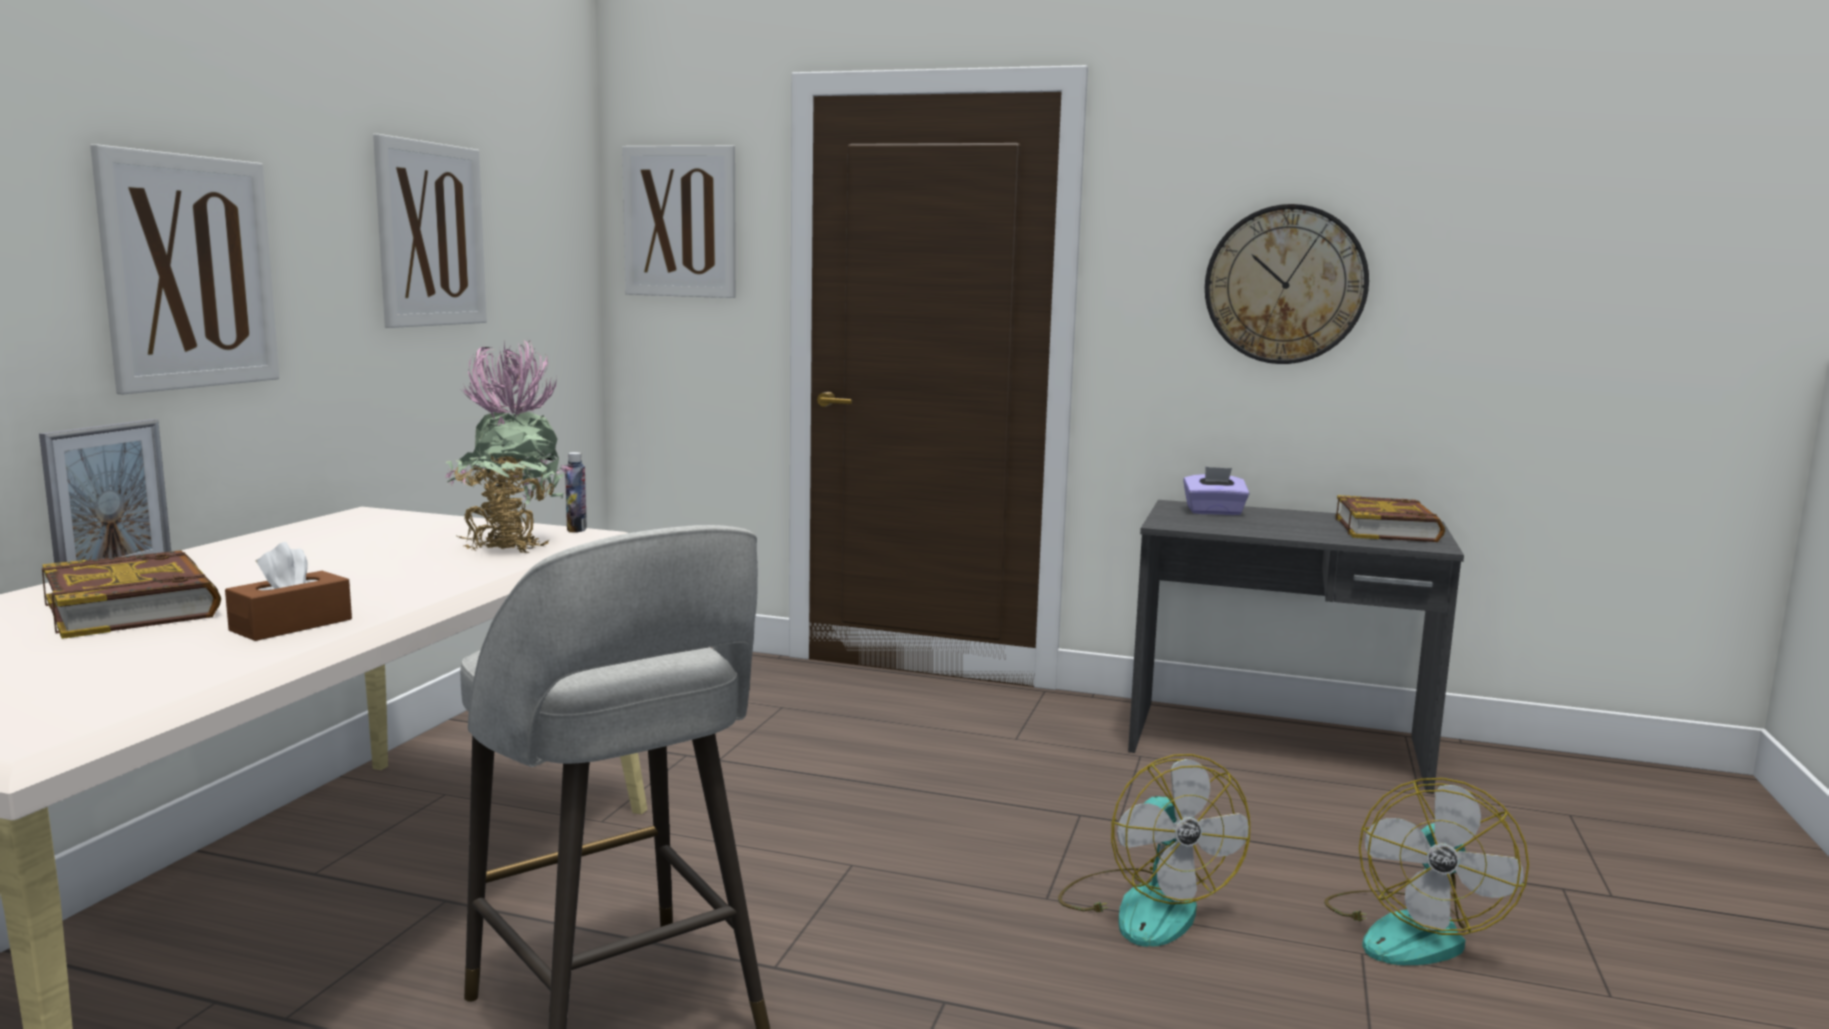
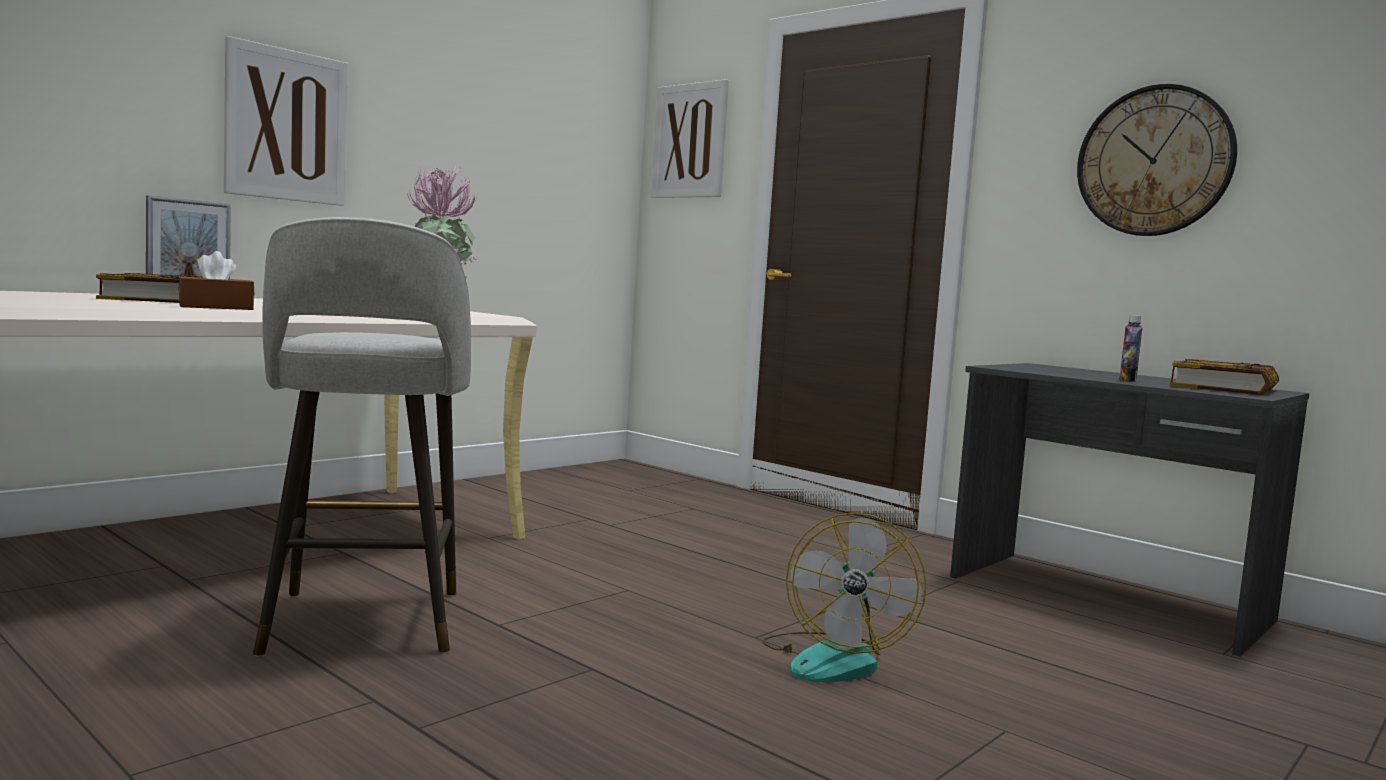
camera: 25 degrees right, 5 degrees down
picture [373,134,487,328] -> none
bottle [565,452,587,532] -> bottle moved to [1119,315,1143,382]
purple tissue box [1183,467,1249,515] -> none
fan [1324,778,1529,965] -> none

